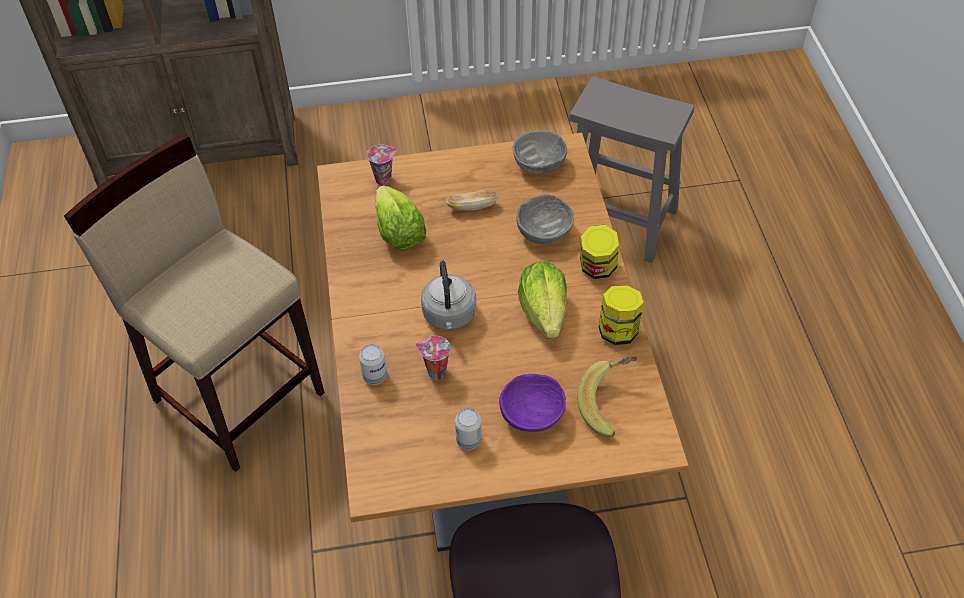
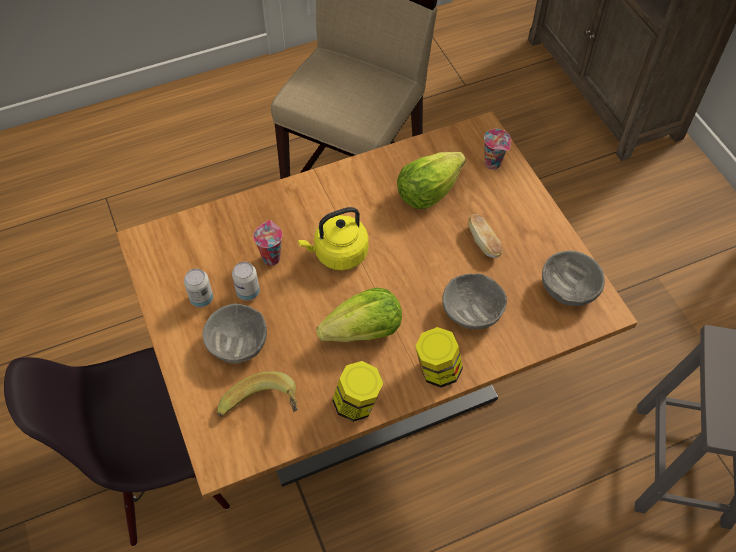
camera: 75 degrees right, 5 degrees up
can [359,344,387,385] -> can moved to [232,262,260,301]
grey kettle [421,261,476,330] -> yellow kettle [298,207,368,270]
purple bowl [499,374,566,432] -> grey bowl [203,303,267,364]

